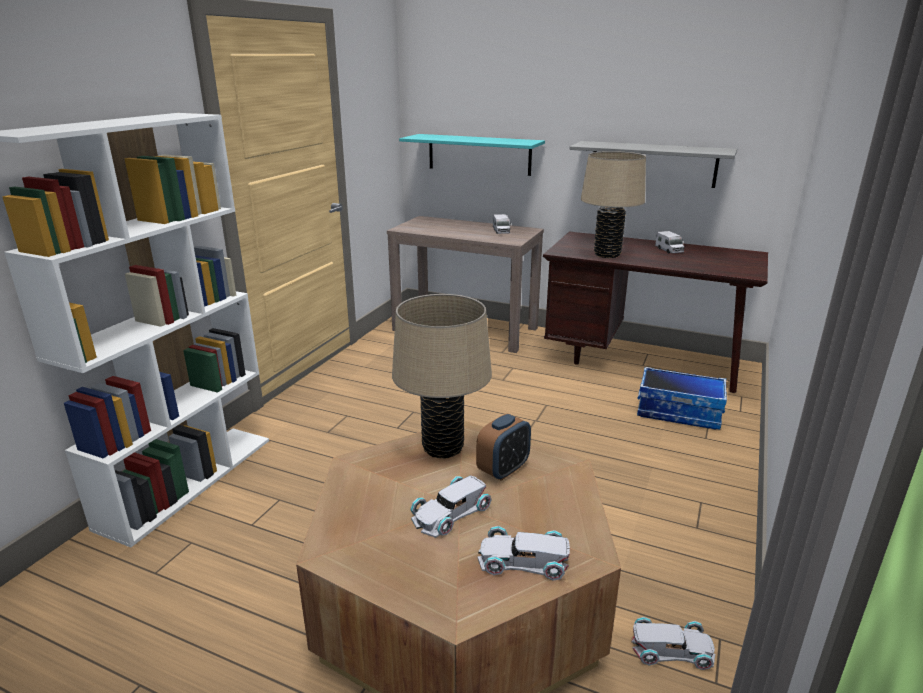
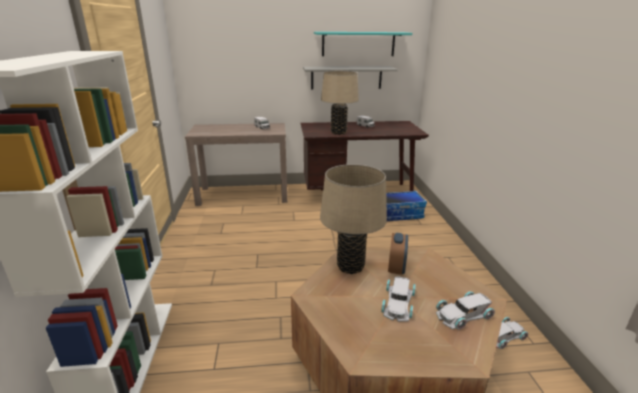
camera: 30 degrees left, 0 degrees up
turquoise shelf [399,134,545,176] -> turquoise shelf moved to [314,32,412,56]

